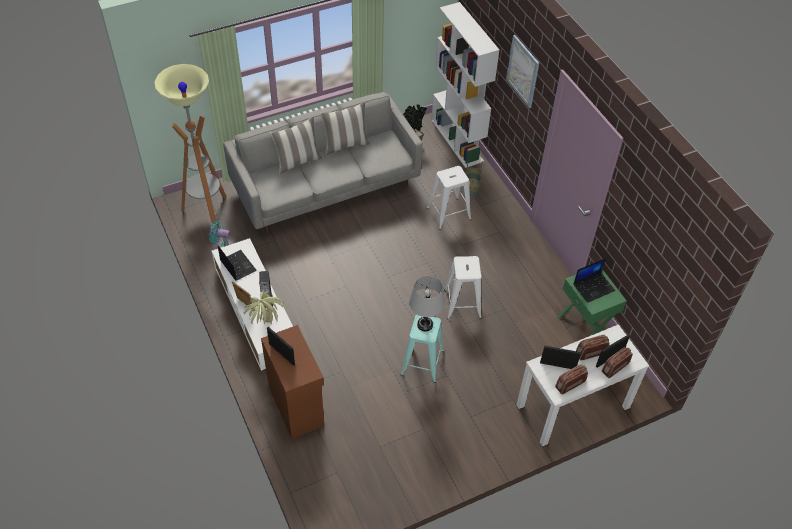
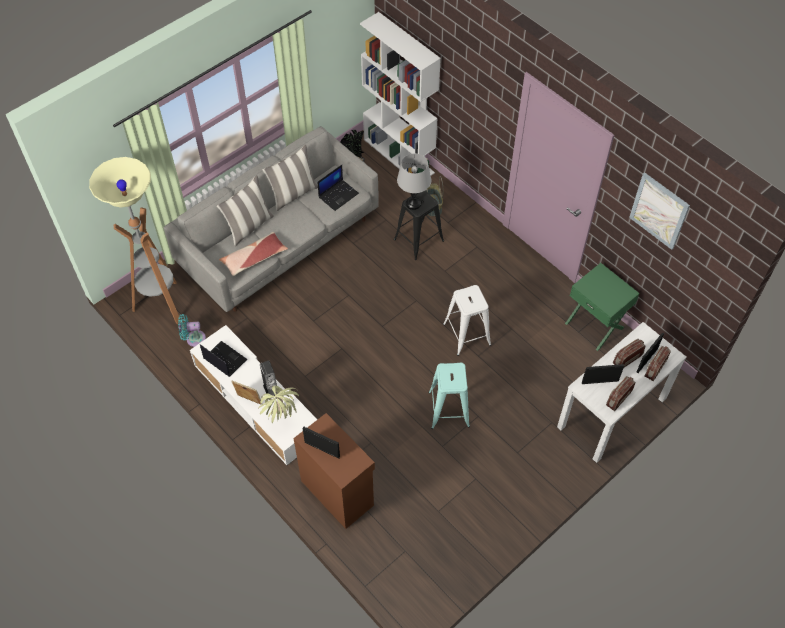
camera: 15 degrees left, 5 degrees up
grey table lamp [409,276,445,331] -> grey table lamp moved to [397,153,431,210]
white stool [427,166,471,230] -> black stool [394,191,444,260]
picture [506,35,539,108] -> picture moved to [629,172,690,250]
laptop [574,258,615,303] -> laptop moved to [317,165,359,211]
none -> pillow [219,232,288,276]

